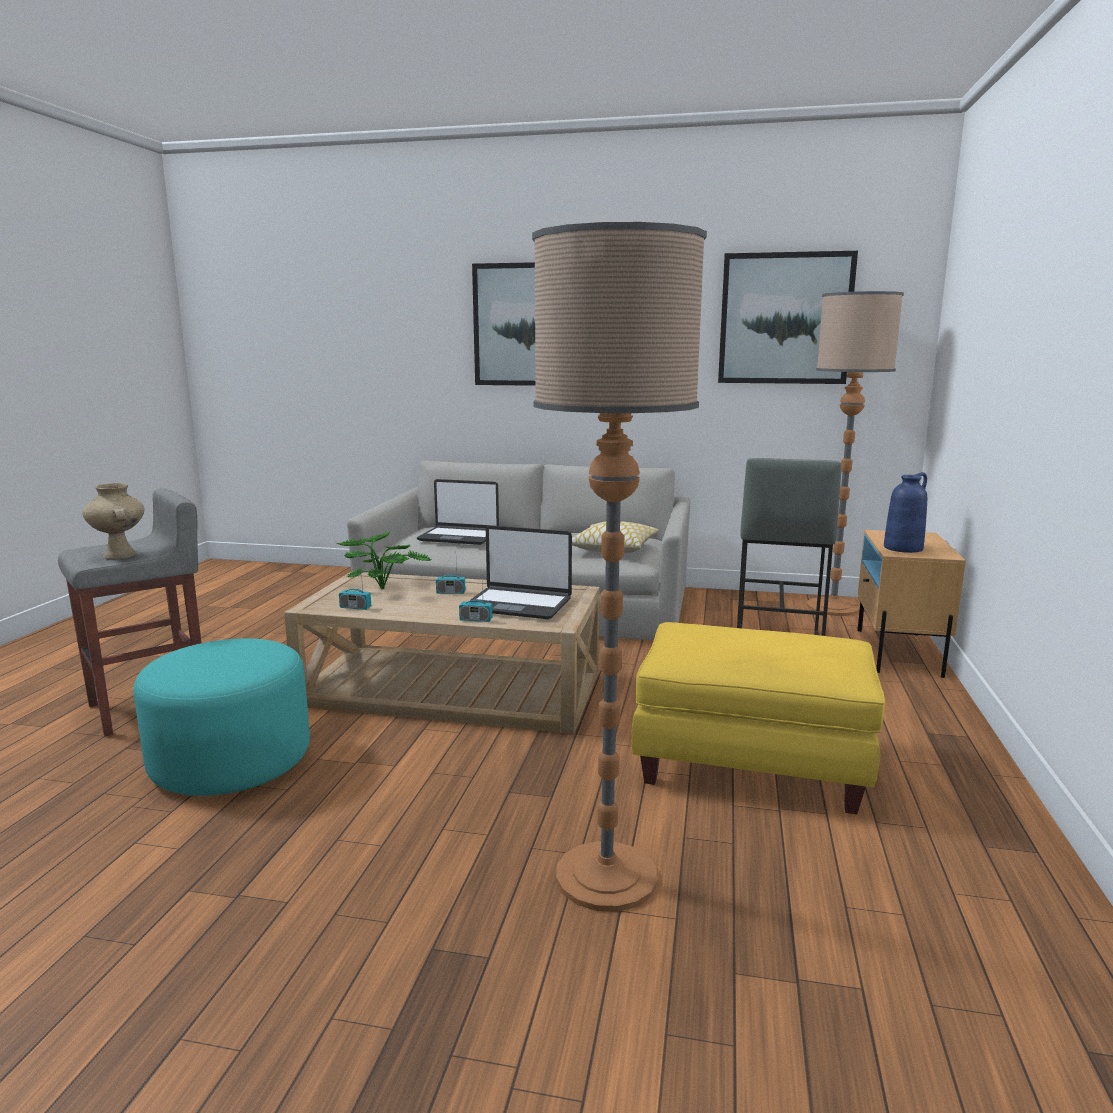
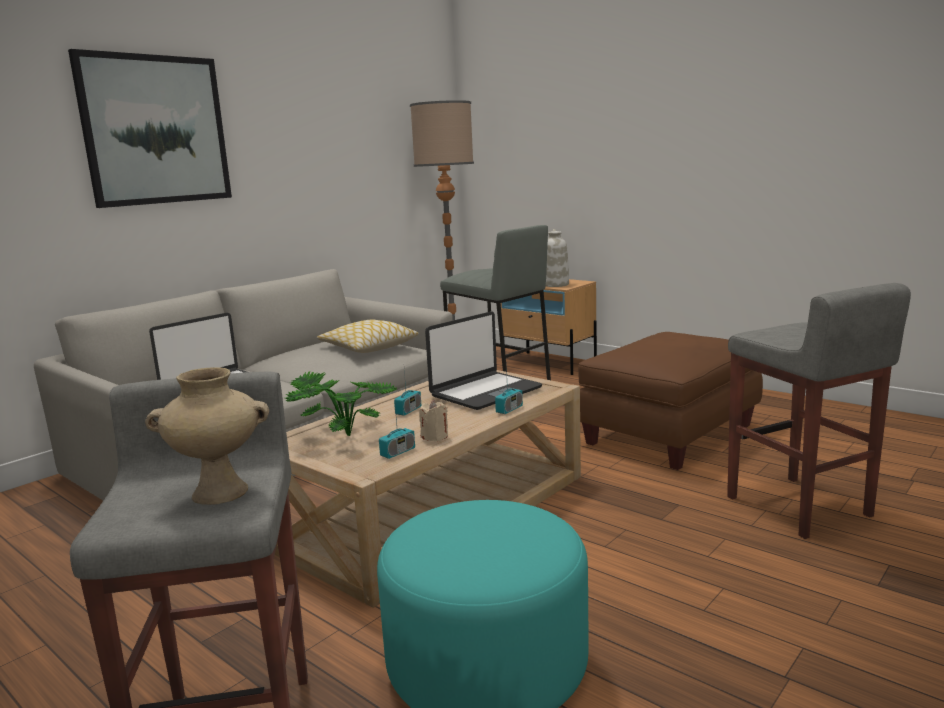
camera: 60 degrees left, 0 degrees up
floor lamp [532,222,707,912] -> grey stool [727,283,911,539]
yellow ottoman [631,622,885,814] -> brown ottoman [578,332,763,470]
picture [718,251,858,384] -> none
blue vase [884,472,927,553] -> white vase [546,229,569,287]
none -> beige candle [419,400,448,441]

